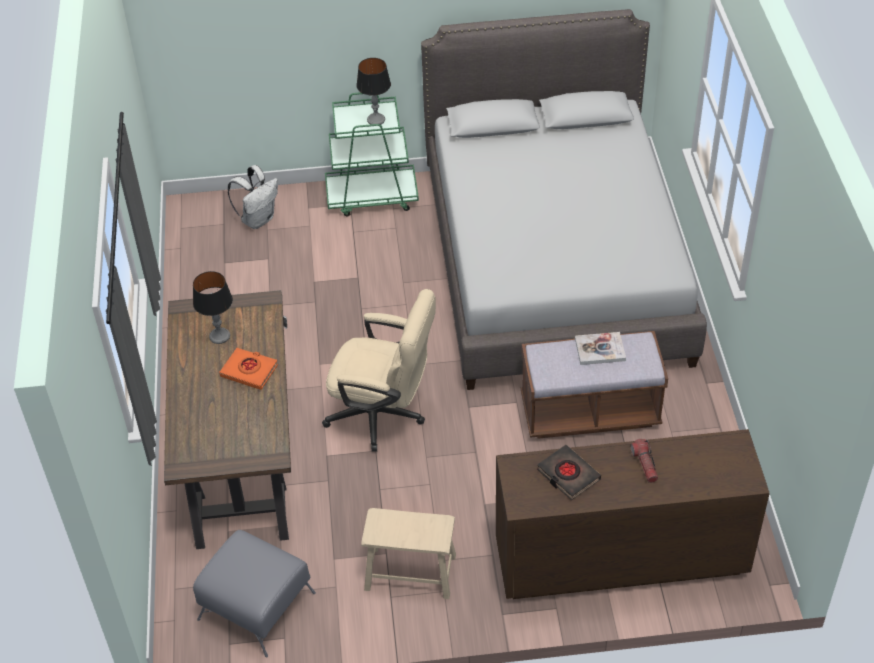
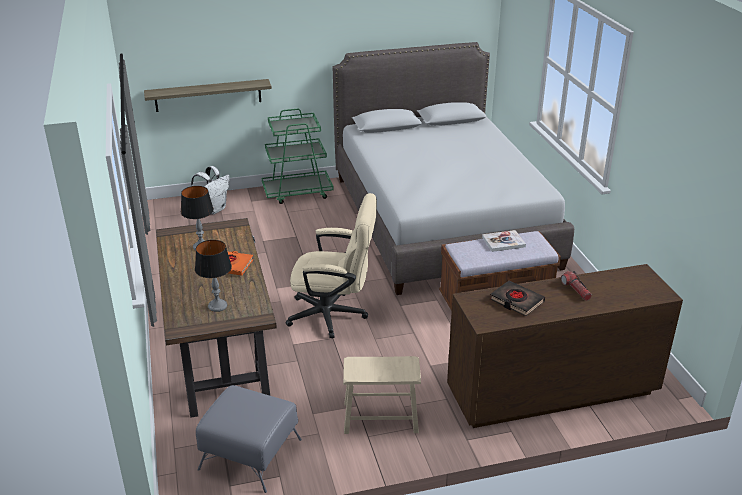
camera: 10 degrees left, 15 degrees down
table lamp [356,58,391,125] -> table lamp moved to [195,240,232,312]
none -> shelf [144,79,272,112]

